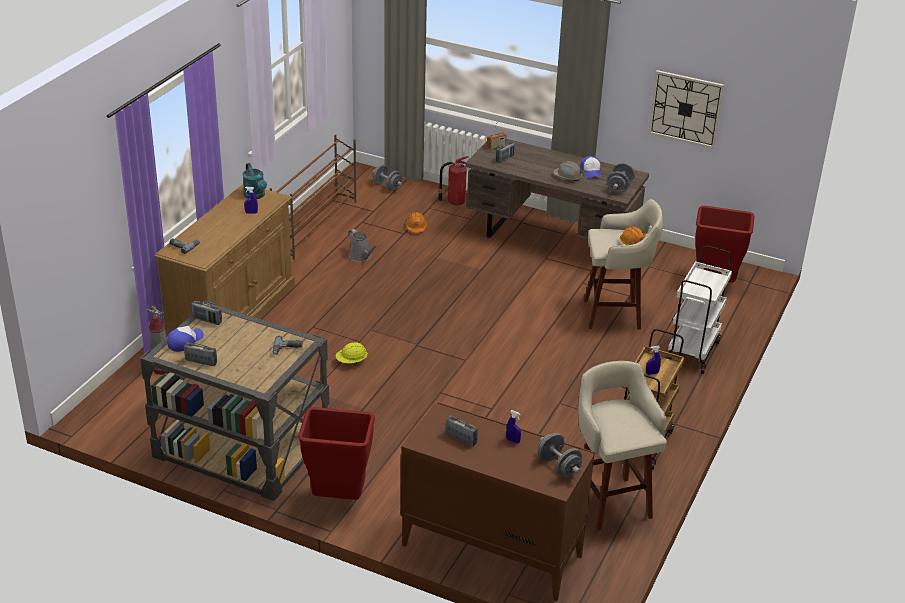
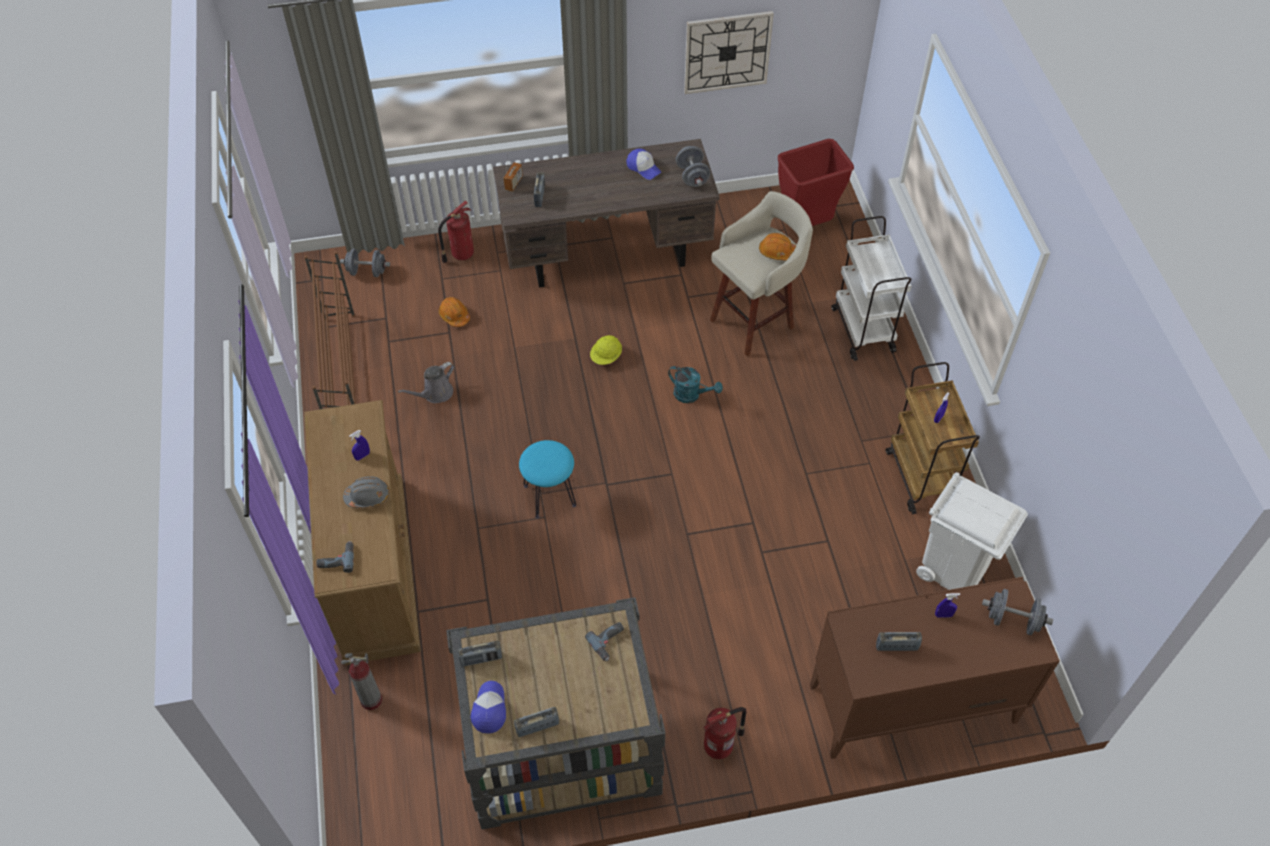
camera: 35 degrees left, 20 degrees up
turquoise watering can [243,163,267,199] -> turquoise watering can moved to [668,366,723,403]
red trash can [298,407,375,500] -> fire extinguisher [703,707,746,759]
yellow hard hat [336,342,368,366] -> yellow hard hat moved to [590,335,622,365]
grey watering can [349,229,378,262] -> grey watering can turned 120 degrees clockwise [398,362,454,403]
grey hard hat [553,161,583,181] -> grey hard hat moved to [343,476,390,508]
beige stool [578,361,667,531] -> white trash can [916,472,1028,590]
none -> turquoise stool [519,440,576,519]

